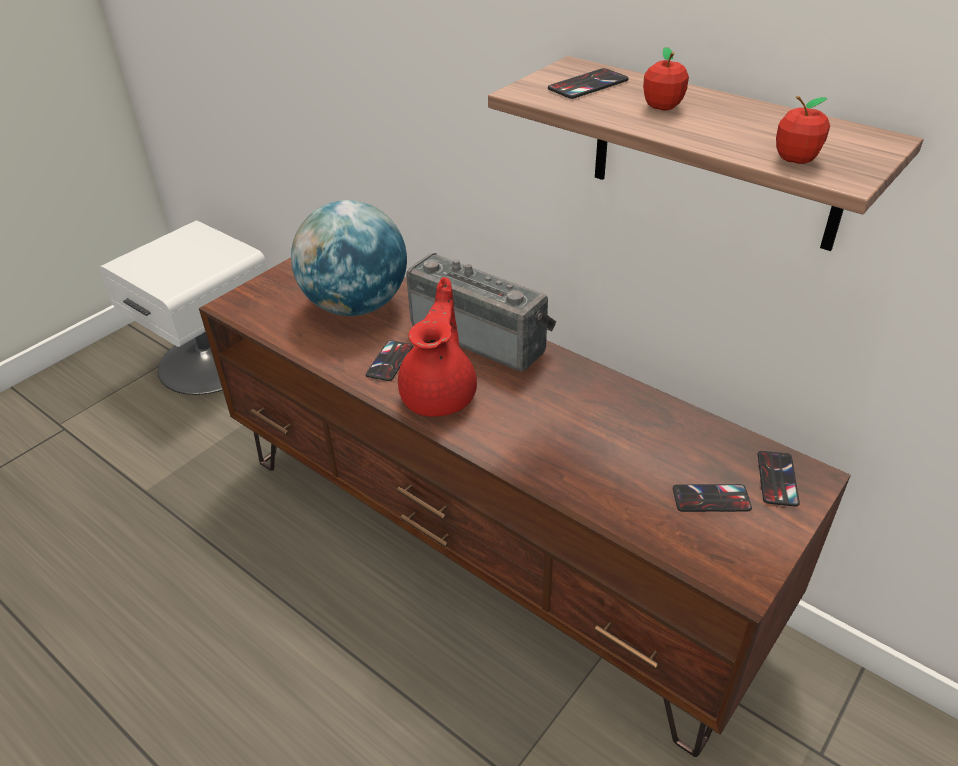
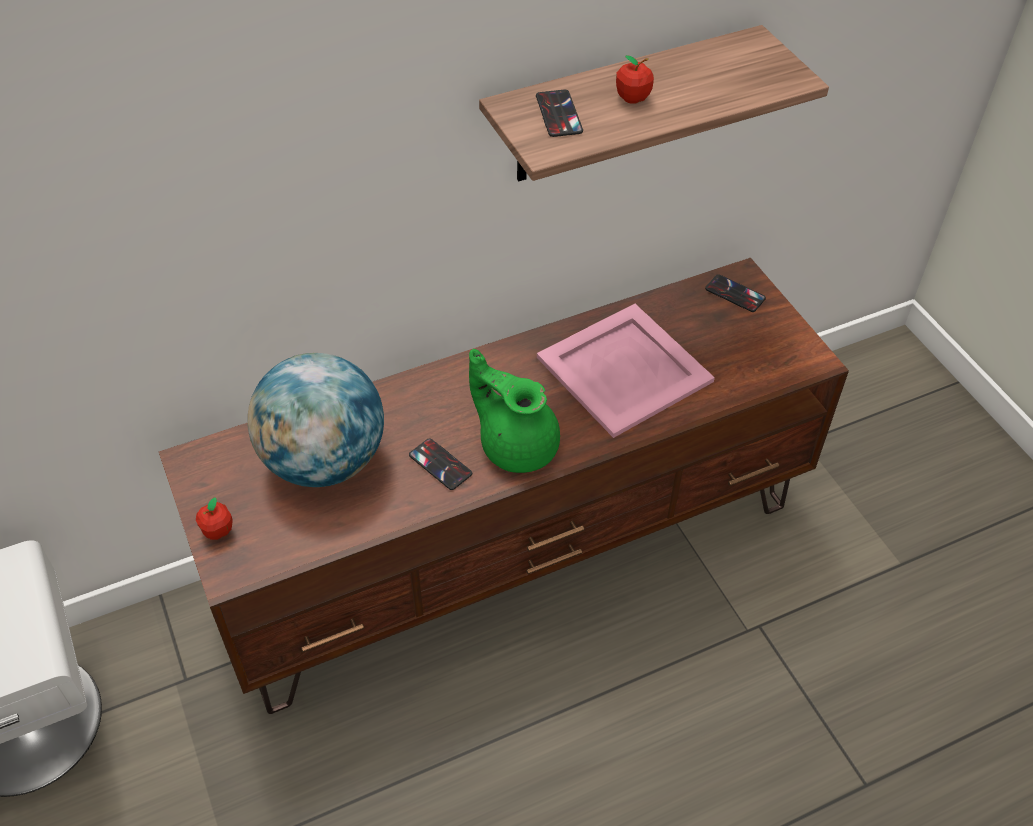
camera: 65 degrees left, 10 degrees up
red teapot [398,277,477,417] -> green teapot [469,349,560,473]
radio [406,253,556,371] -> none
phone [673,484,752,512] -> none
apple [776,96,830,164] -> apple moved to [196,497,233,540]
none -> pink tray [537,304,715,438]

